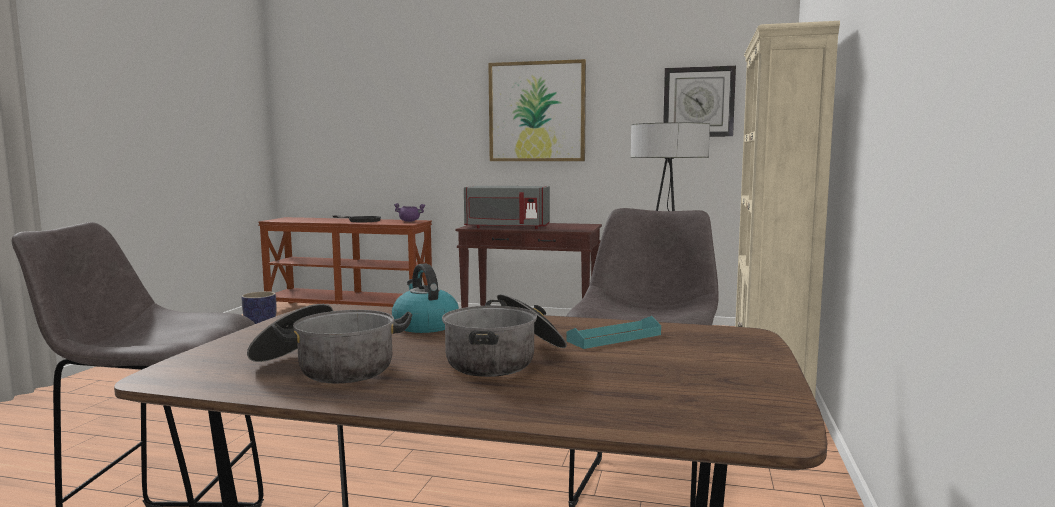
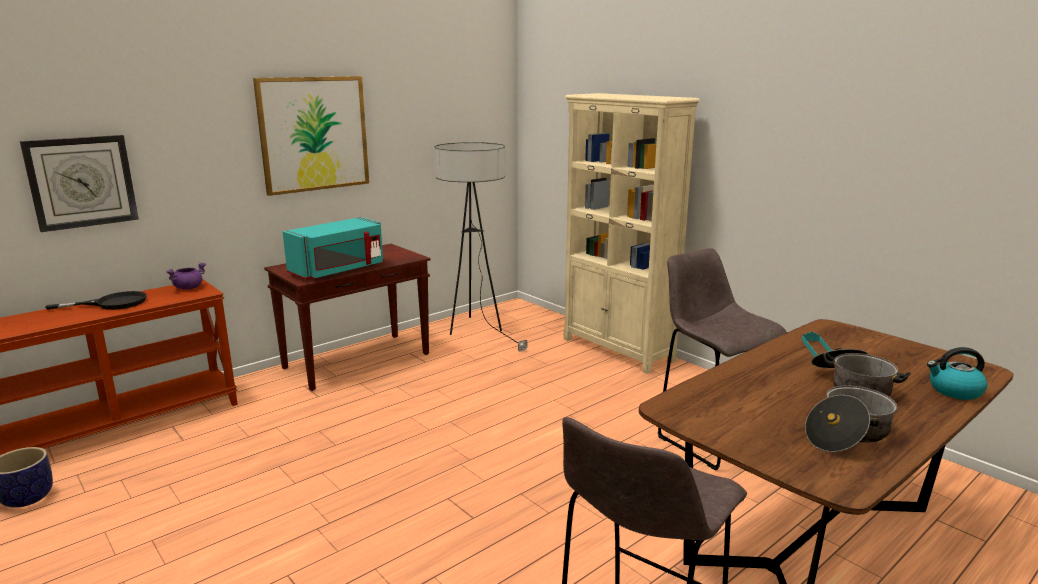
camera: 55 degrees left, 10 degrees up
kettle [392,263,459,333] -> kettle moved to [927,347,988,400]
grey microwave [464,186,550,229] -> turquoise microwave [283,217,383,279]
wall clock [663,66,736,137] -> wall clock moved to [20,135,139,232]

